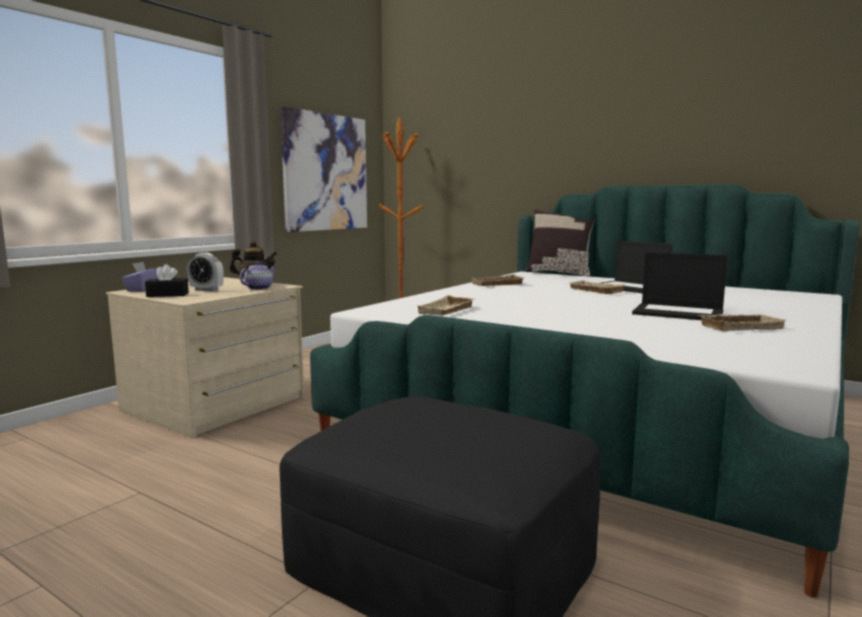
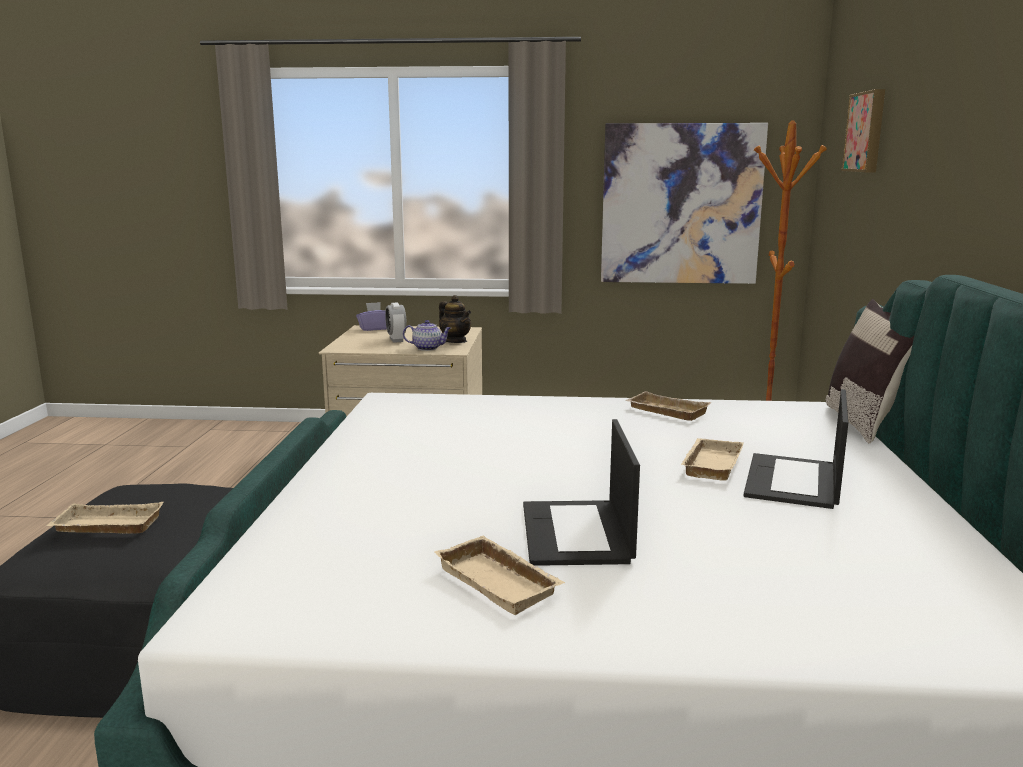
camera: 60 degrees right, 5 degrees up
black tissue box [145,264,189,297] -> none
beige tray [418,295,475,316] -> beige tray moved to [46,502,164,534]
none -> picture [842,89,885,172]

